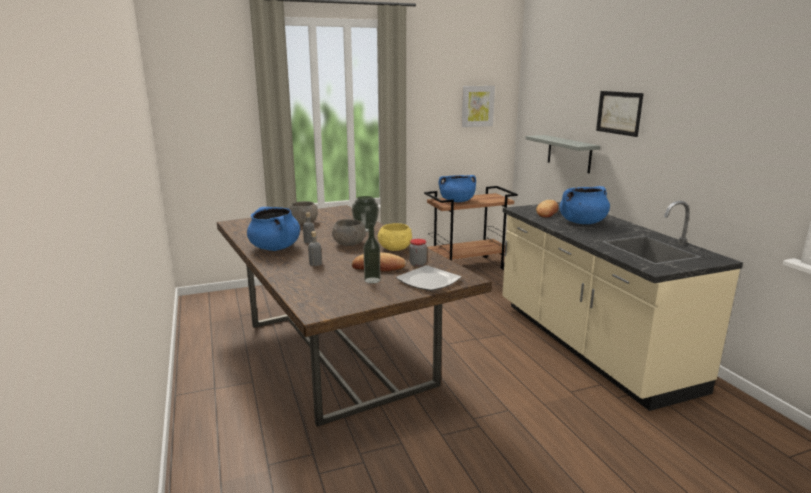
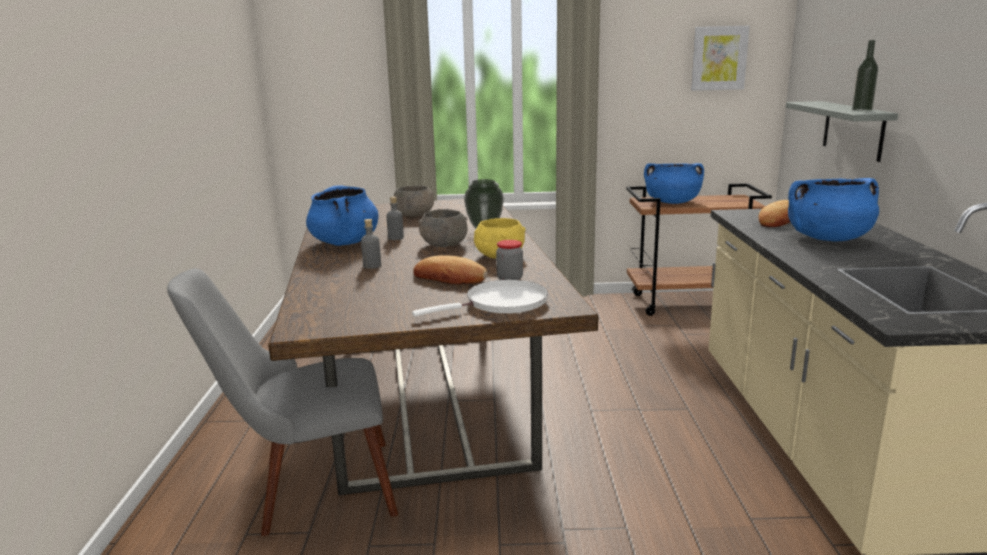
camera: 20 degrees right, 0 degrees up
bottle [363,223,381,284] -> bottle moved to [852,40,878,111]
plate [396,265,461,291] -> white frying pan [412,280,548,317]
picture [596,91,644,137] -> none
none -> grey chair [167,268,398,536]

